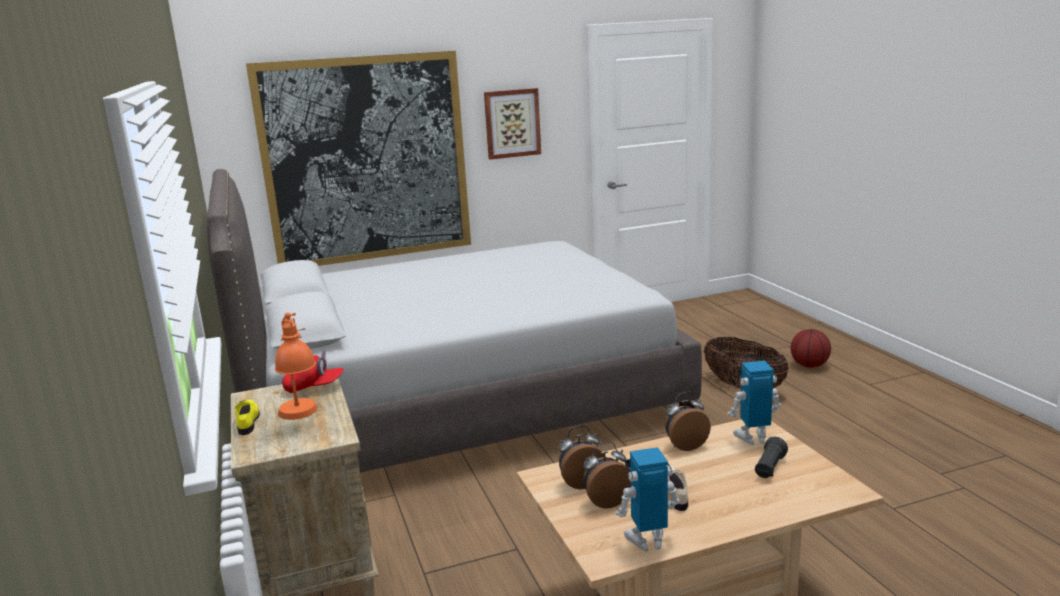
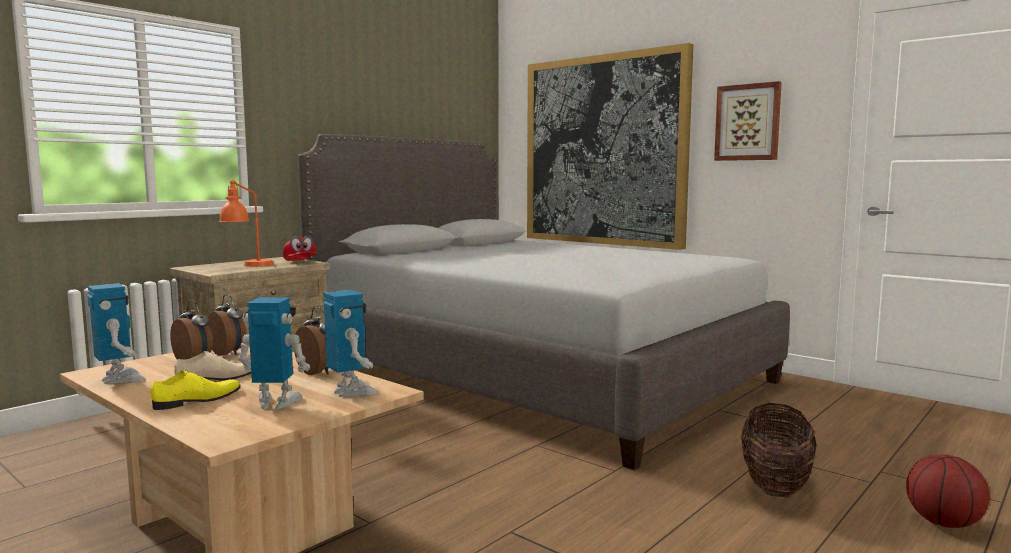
camera: 60 degrees right, 10 degrees down
yellow shoe [235,399,260,435] -> yellow shoe moved to [150,370,241,410]
black flashlight [755,437,788,478] -> toy robot [238,297,310,409]

